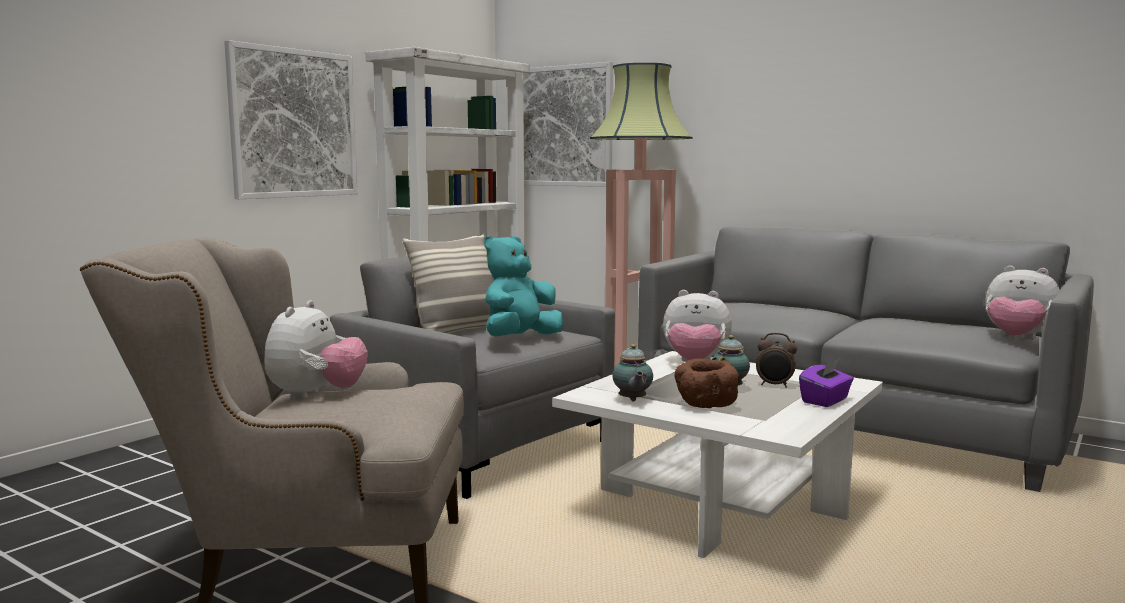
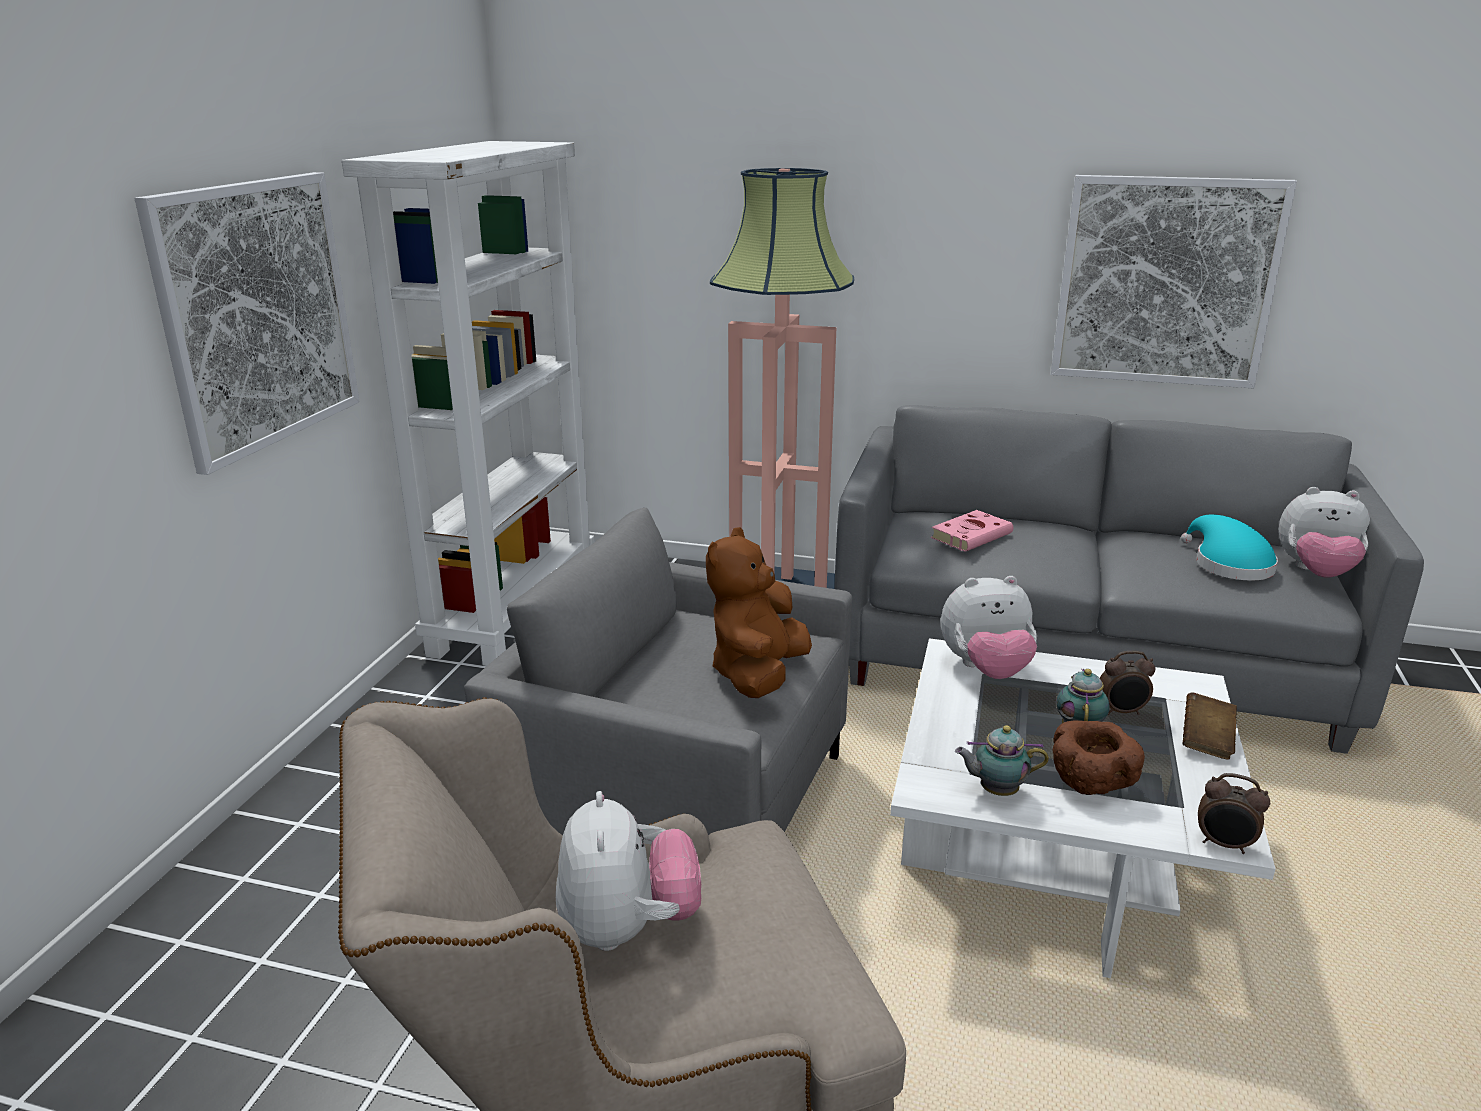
camera: 20 degrees left, 15 degrees up
pillow [403,234,493,333] -> none
turquoise plush toy [484,236,564,336] -> brown plush toy [706,527,812,698]
picture [523,62,613,187] -> picture moved to [1051,175,1297,389]
teapot [612,344,653,401] -> teapot turned 120 degrees clockwise [955,725,1049,796]
purple tissue box [799,359,854,407] -> brown book [1183,692,1237,759]
none -> pink book [931,510,1013,552]
none -> turquoise hat [1181,515,1278,581]
none -> alarm clock [1198,773,1270,854]

